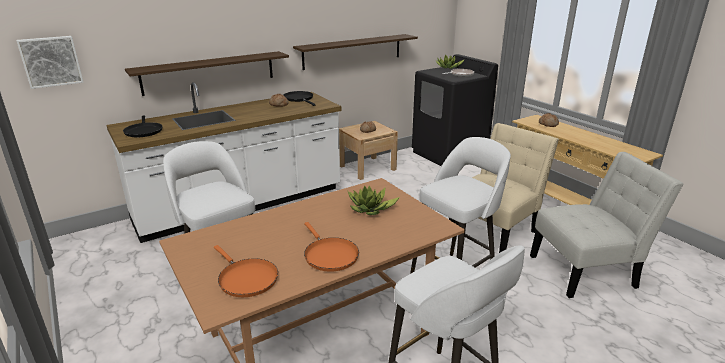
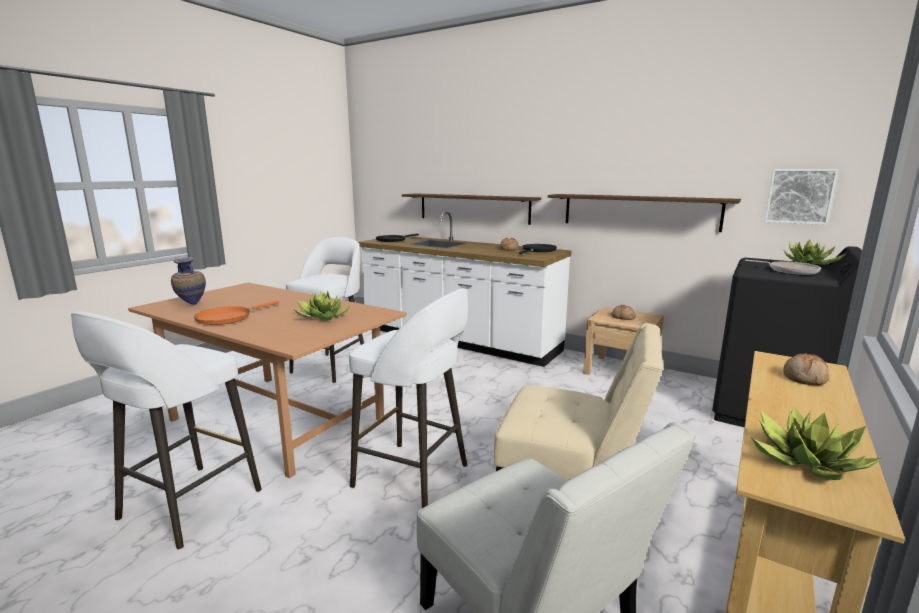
camera: 65 degrees right, 10 degrees down
picture [17,36,84,89] -> picture moved to [765,169,838,225]
orange frying pan [214,245,278,297] -> vase [171,257,206,305]
none -> potted plant [751,407,883,480]

